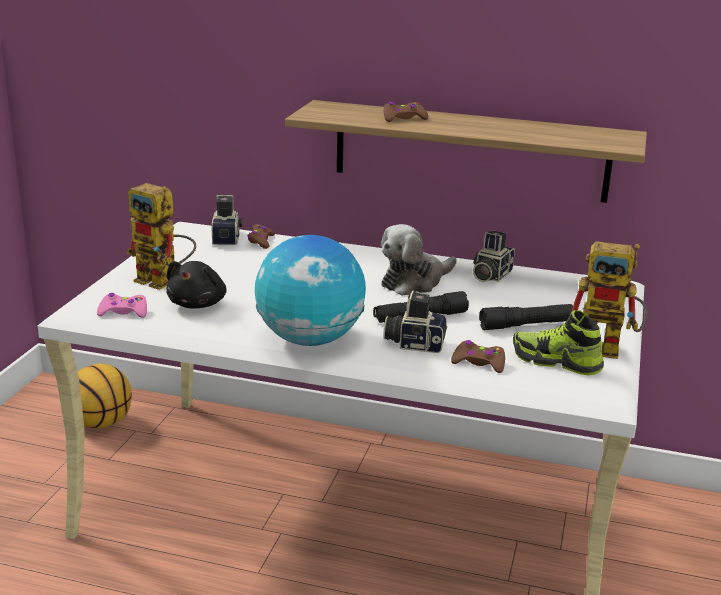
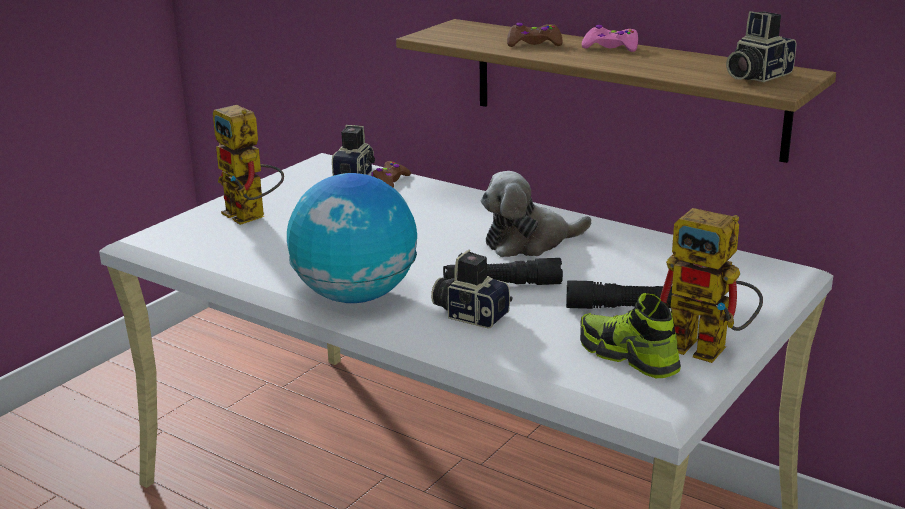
camera: 20 degrees right, 0 degrees up
basketball [78,364,132,429] -> none
pink game controller [97,293,147,318] -> pink game controller moved to [582,25,638,52]
black plush toy [167,261,227,309] -> none
brown game controller [451,340,505,373] -> none
camera [473,230,515,282] -> camera moved to [726,11,796,82]

